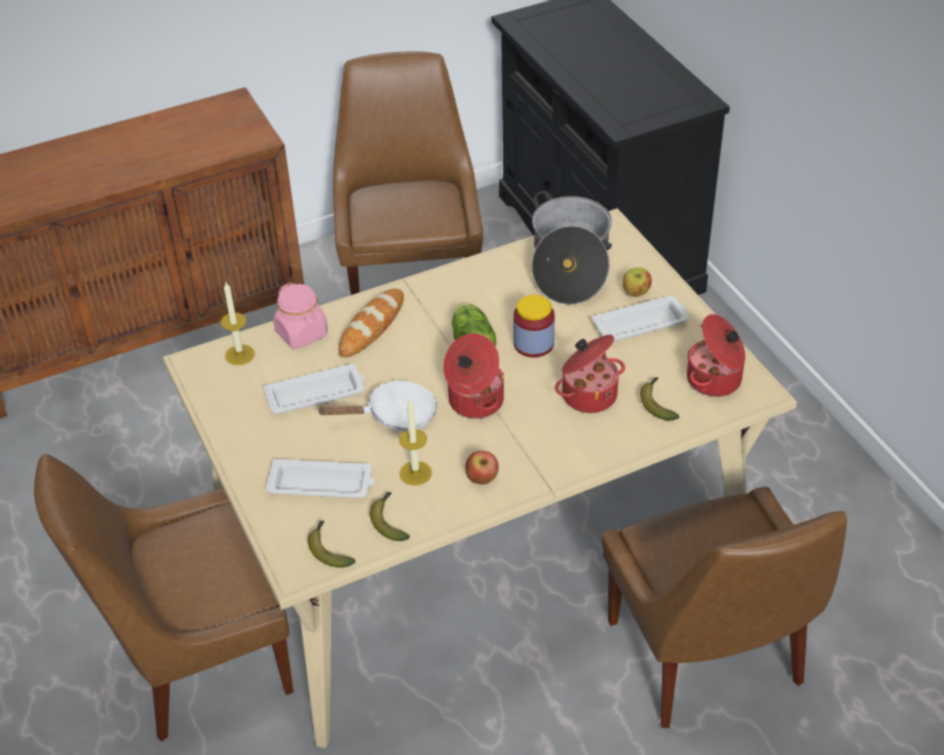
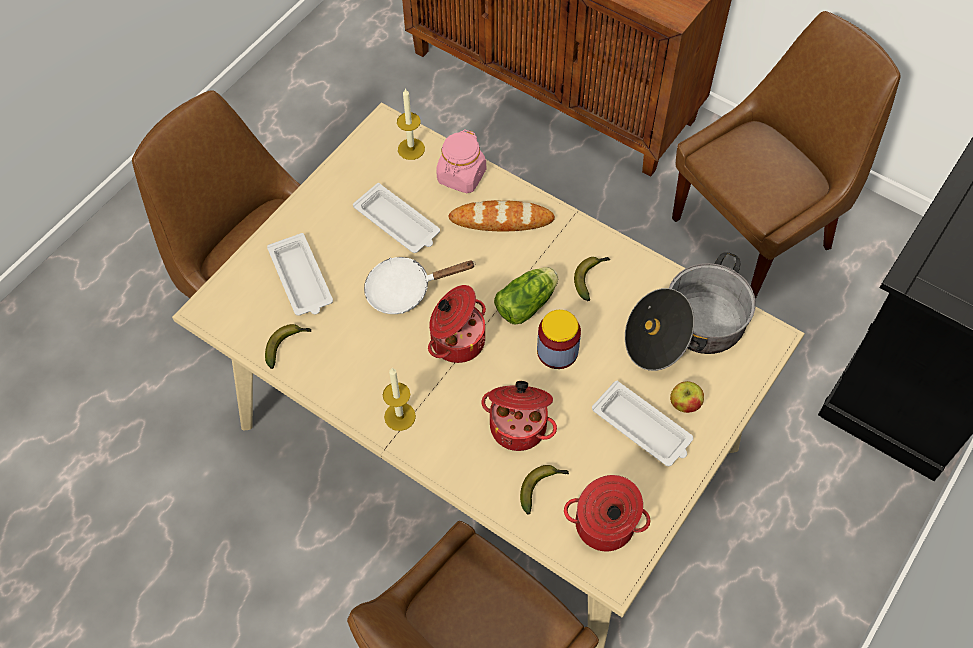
camera: 60 degrees right, 15 degrees up
banana [308,520,355,568] -> banana moved to [574,257,610,301]
white frying pan [317,380,437,431] -> white frying pan turned 120 degrees clockwise [364,257,476,314]
candle [399,400,432,486] -> candle moved to [383,368,416,431]
apple [465,451,499,485] -> none

